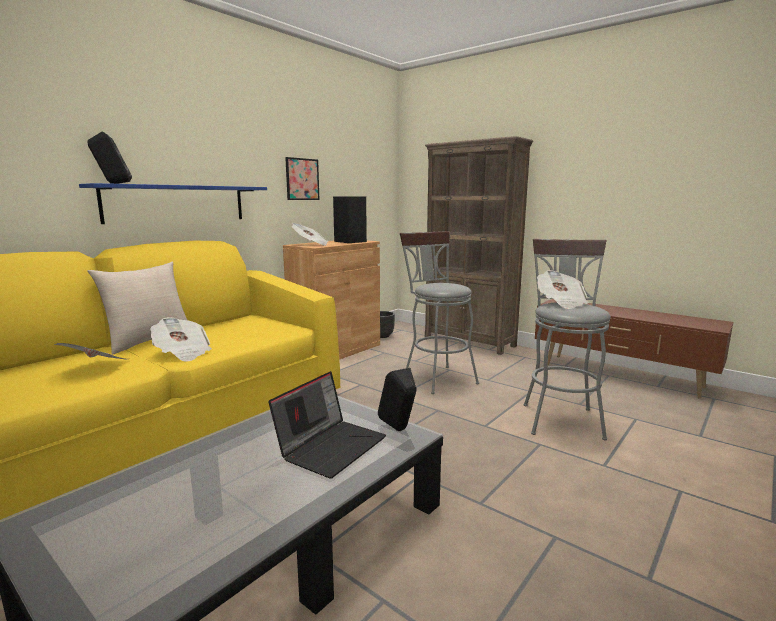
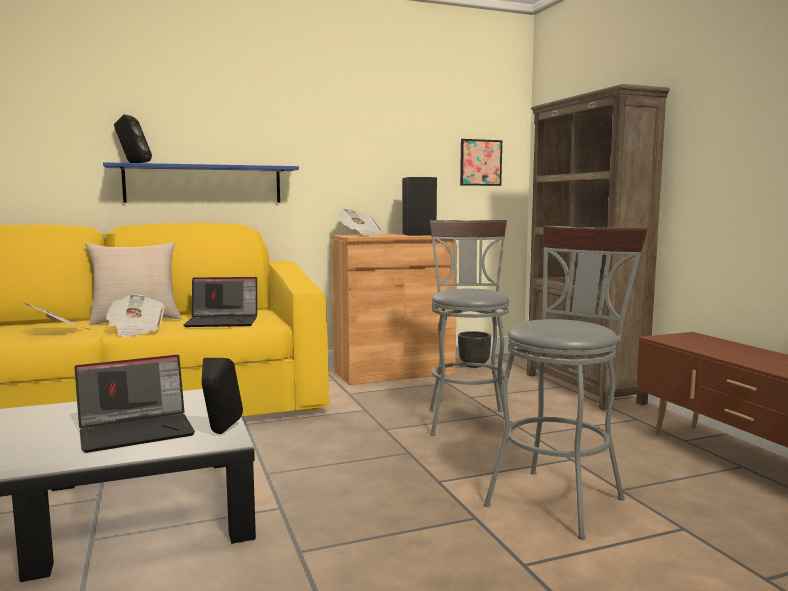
camera: 30 degrees right, 5 degrees down
picture [285,157,320,200] -> picture moved to [460,139,502,186]
newspaper [537,270,589,309] -> none
none -> laptop [183,277,257,327]

